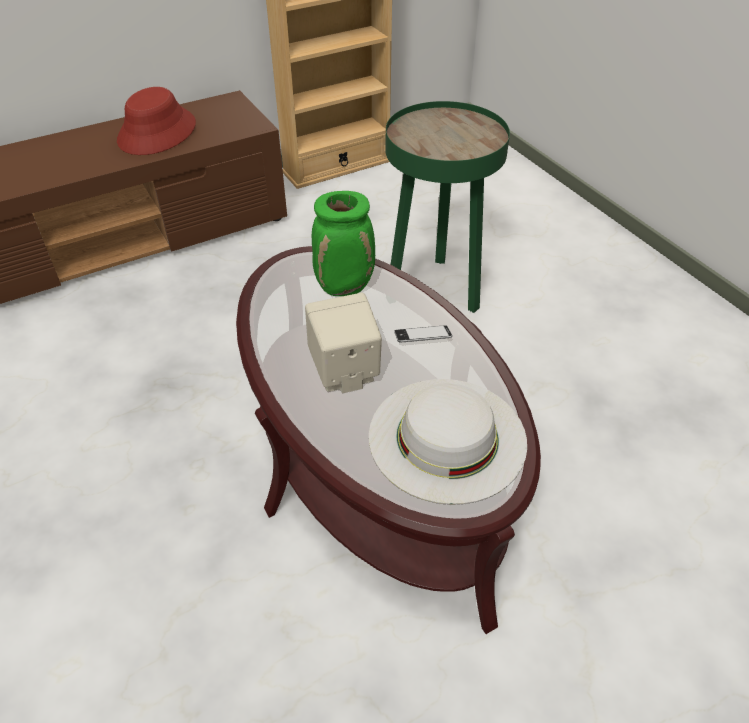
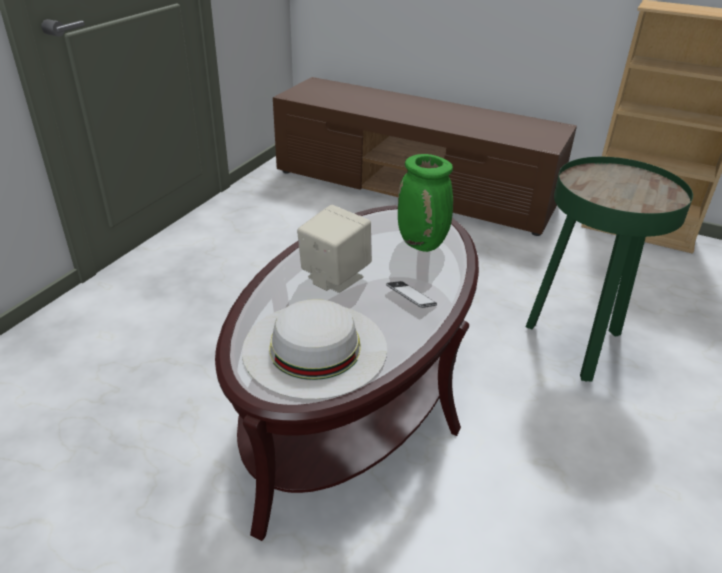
camera: 55 degrees right, 10 degrees down
red hat [117,87,196,155] -> none

